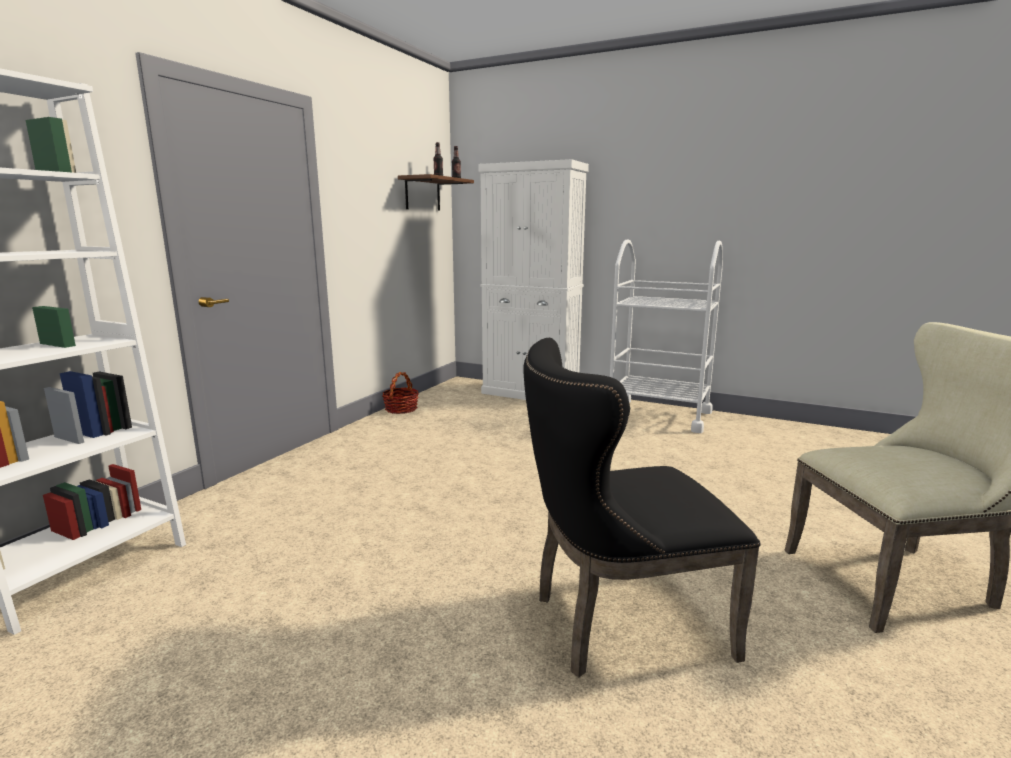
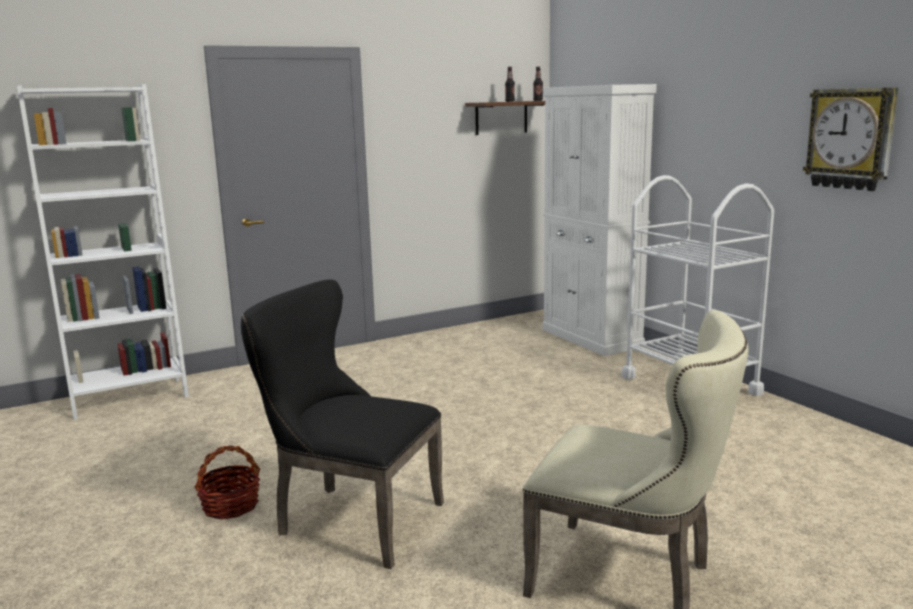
camera: 35 degrees right, 0 degrees up
basket [382,372,419,414] -> basket moved to [194,445,260,519]
none -> wall clock [803,88,898,191]

